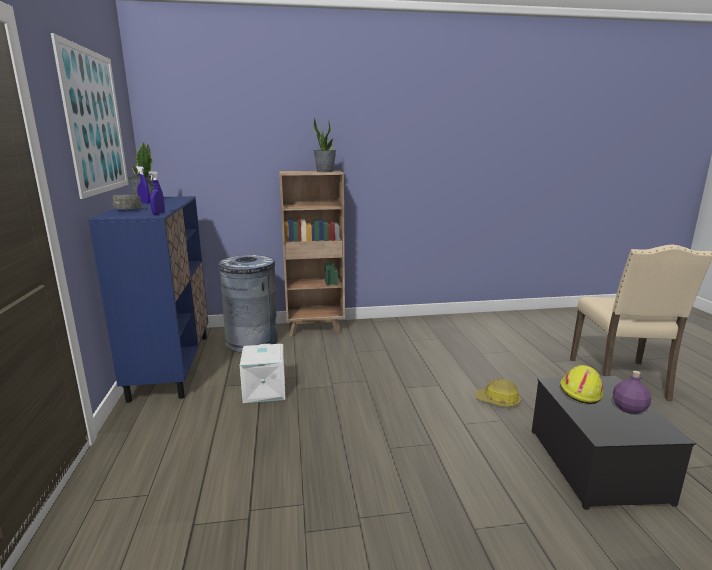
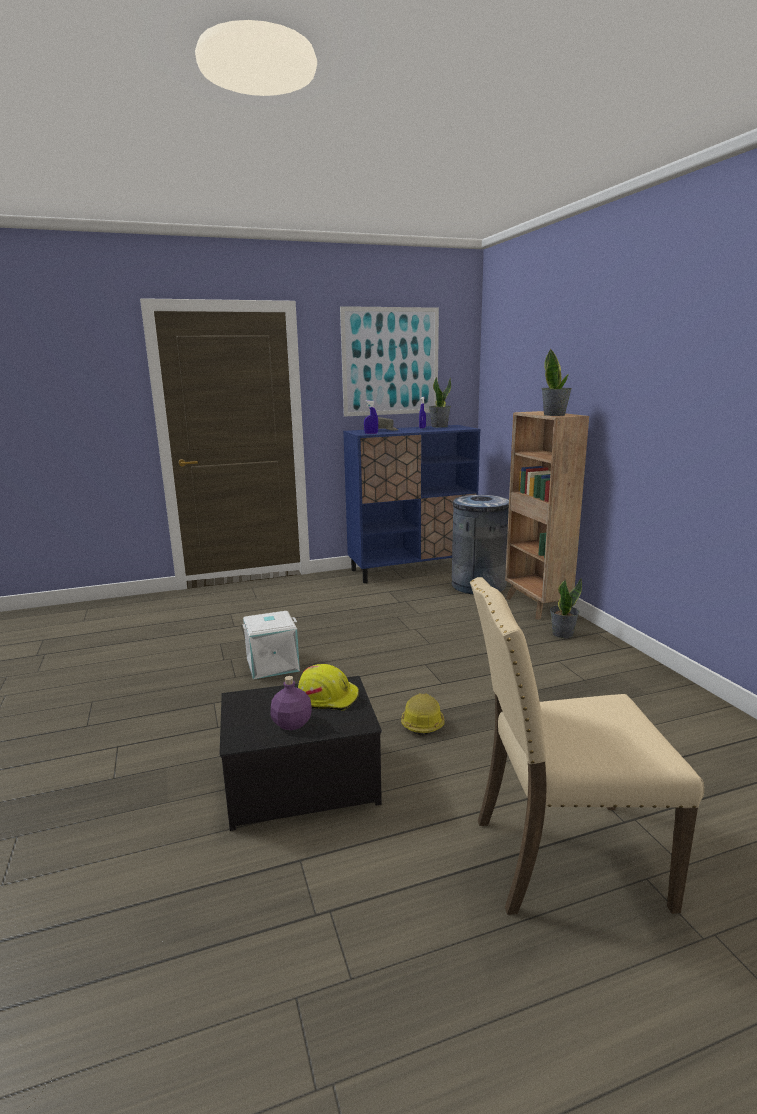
camera: 80 degrees right, 0 degrees up
white storage box [240,344,285,403] -> white storage box moved to [242,611,300,679]
none -> potted plant [550,578,582,639]

